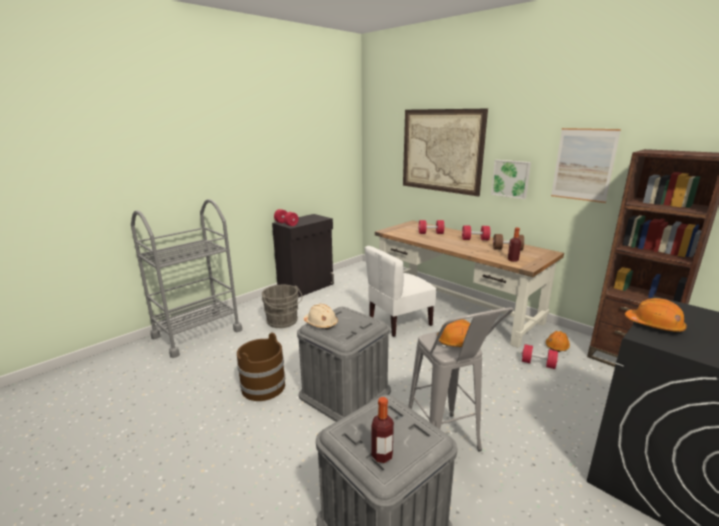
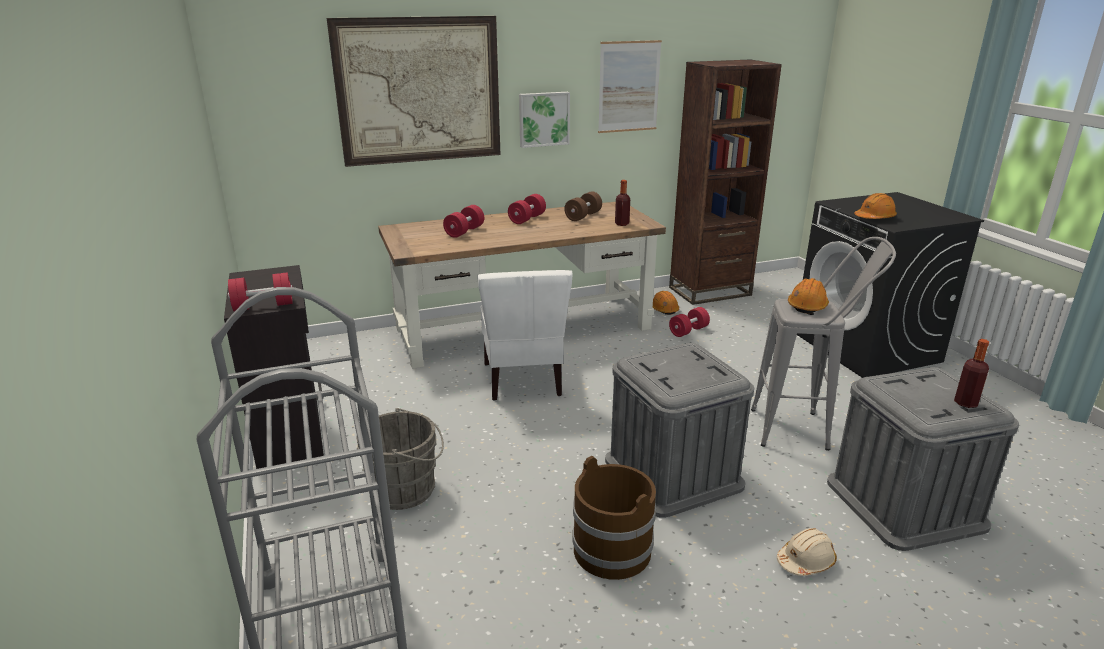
camera: 65 degrees left, 5 degrees up
beige hard hat [303,304,338,329] -> beige hard hat moved to [777,528,837,576]

